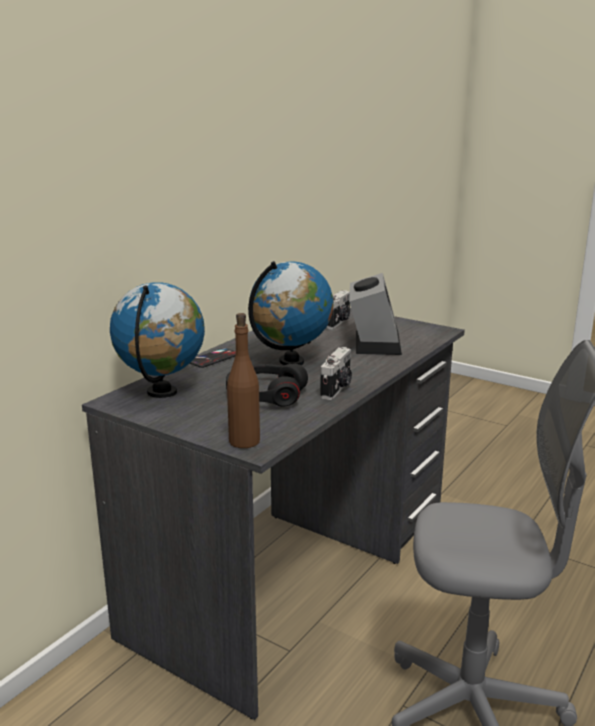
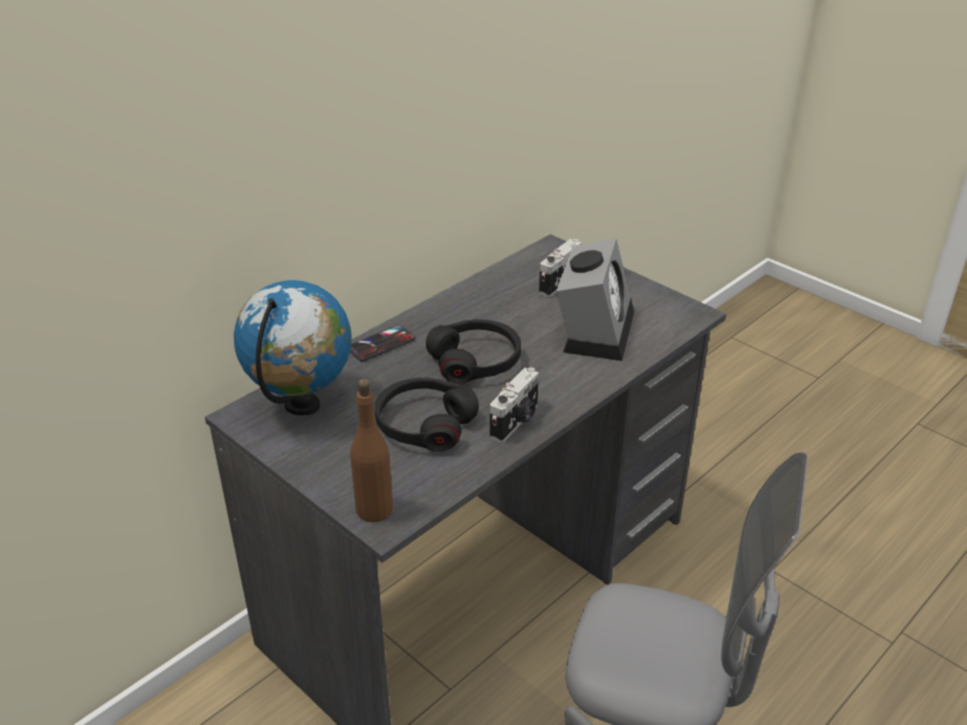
camera: 10 degrees right, 15 degrees up
globe [248,261,334,365] -> black headphones [426,319,521,383]

